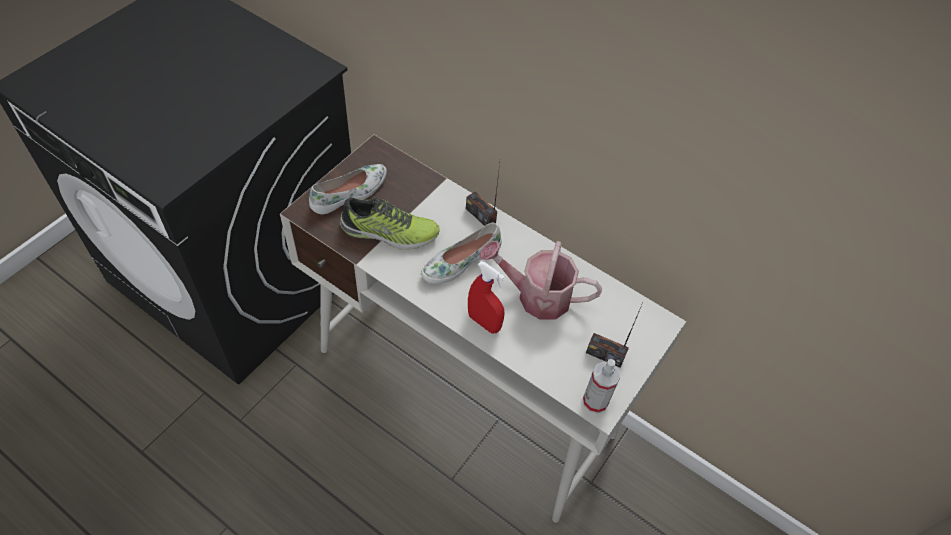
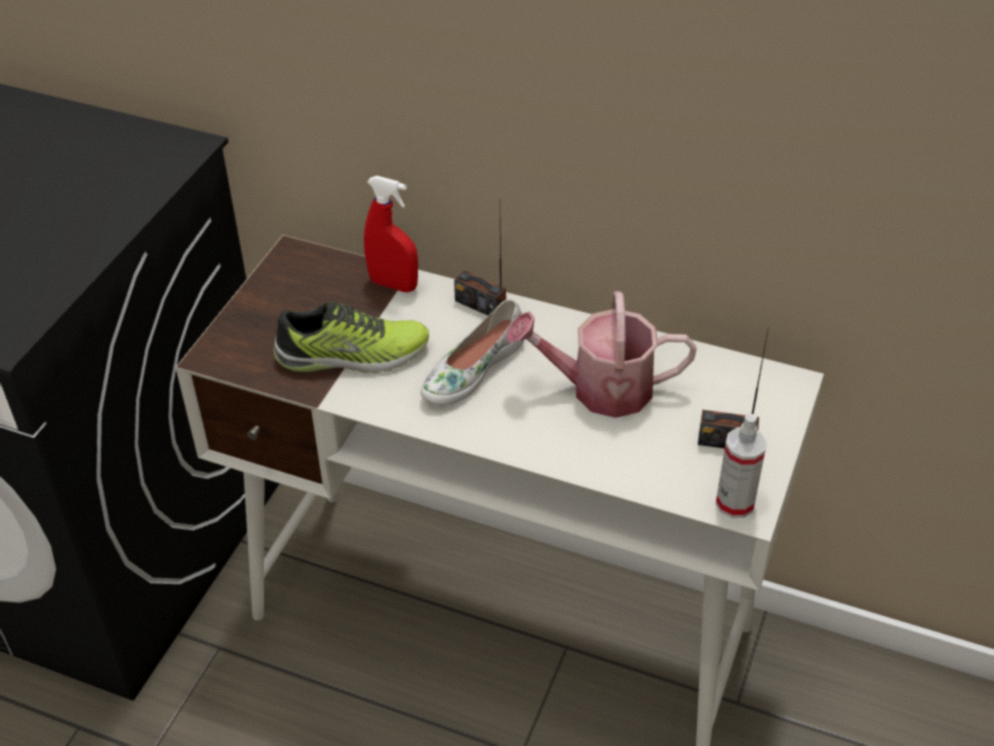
camera: 10 degrees left, 10 degrees down
white shoe [309,164,387,215] -> none
red spray bottle [468,261,505,334] -> red spray bottle moved to [364,176,418,292]

